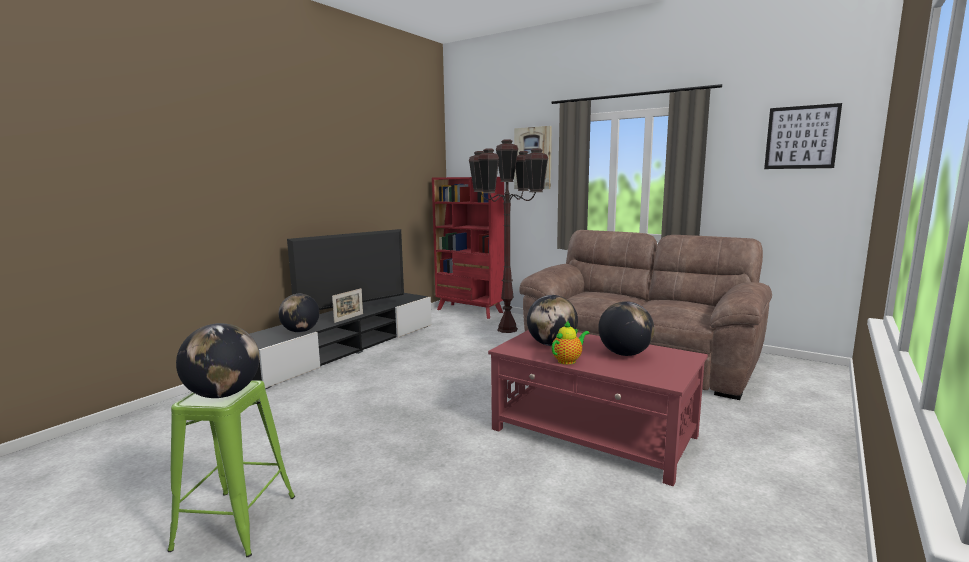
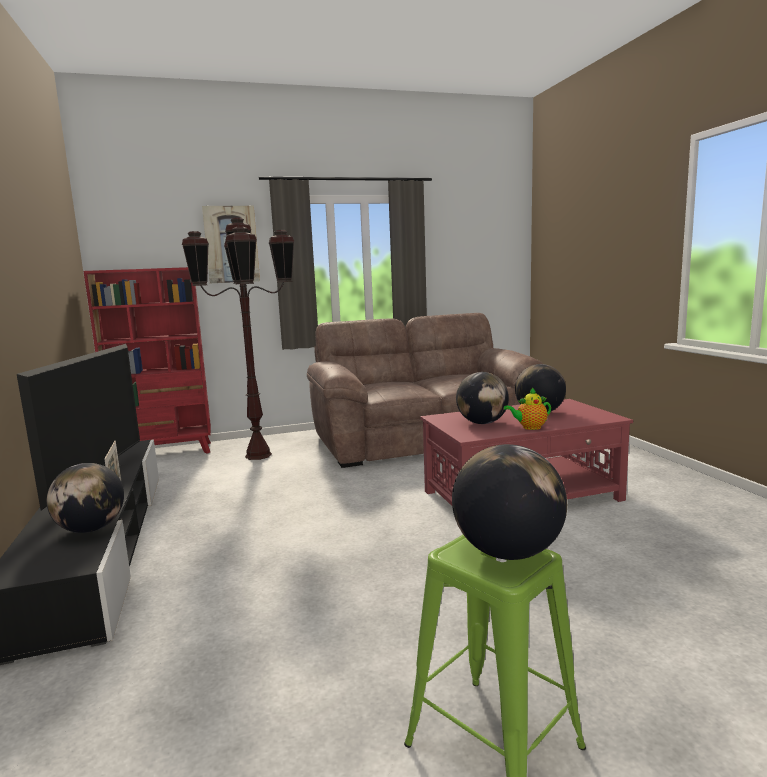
camera: 50 degrees left, 0 degrees up
teapot [551,320,589,364] -> teapot turned 105 degrees counterclockwise [504,388,551,430]
picture [764,103,842,169] -> none

